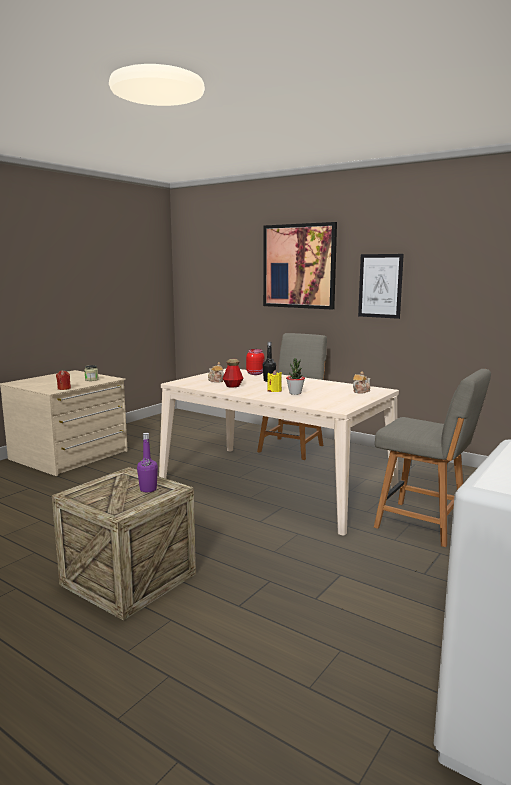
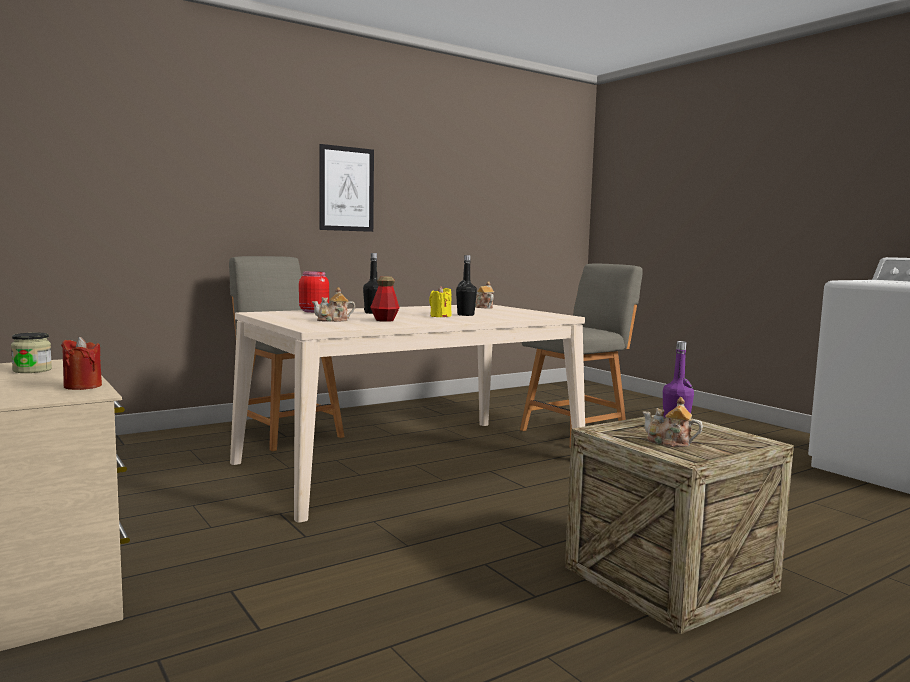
camera: 70 degrees left, 5 degrees down
picture [263,222,337,310] -> none
potted plant [286,358,305,395] -> black bottle [456,255,477,316]
none -> teapot [643,397,703,447]

